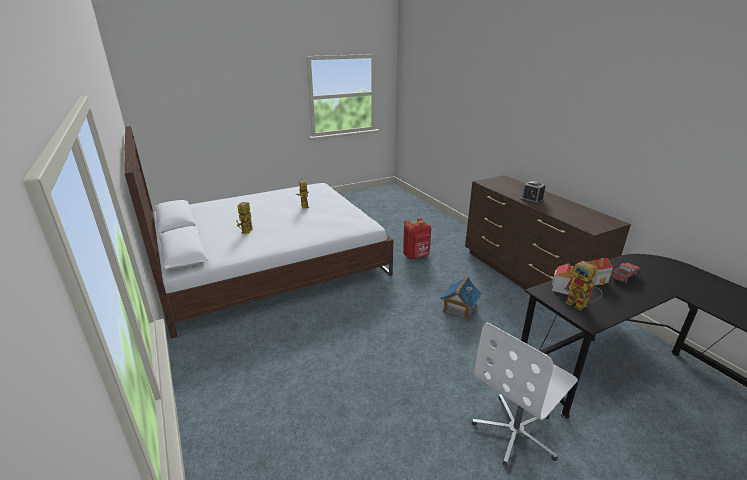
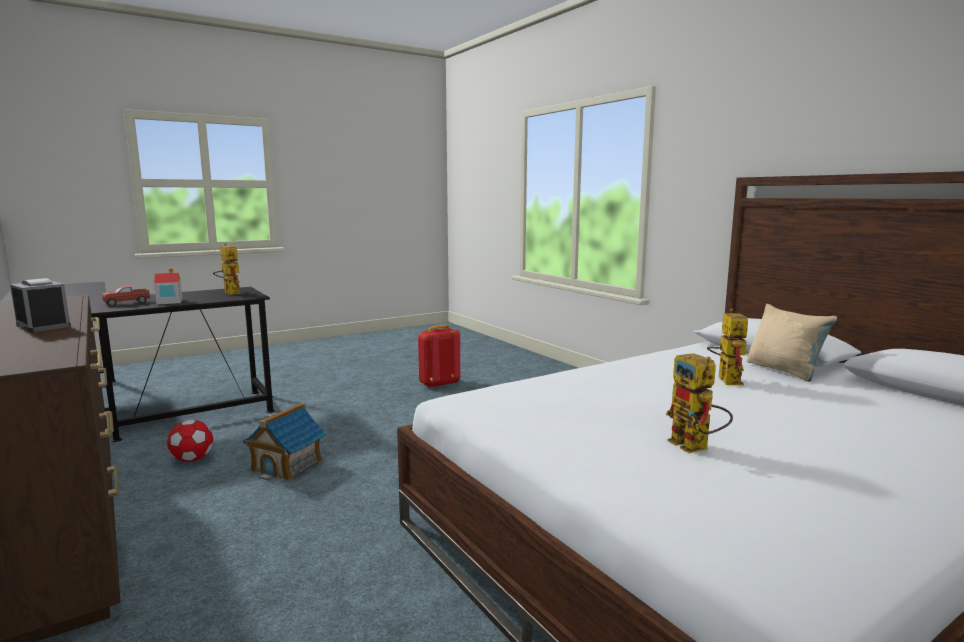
camera: 175 degrees right, 15 degrees down
red backpack [403,218,431,259] -> red backpack moved to [418,325,460,388]
white office chair [472,323,578,466] -> none
toy house [552,263,574,295] -> none
none -> football [167,420,213,462]
none -> beige pillow [746,304,837,382]

